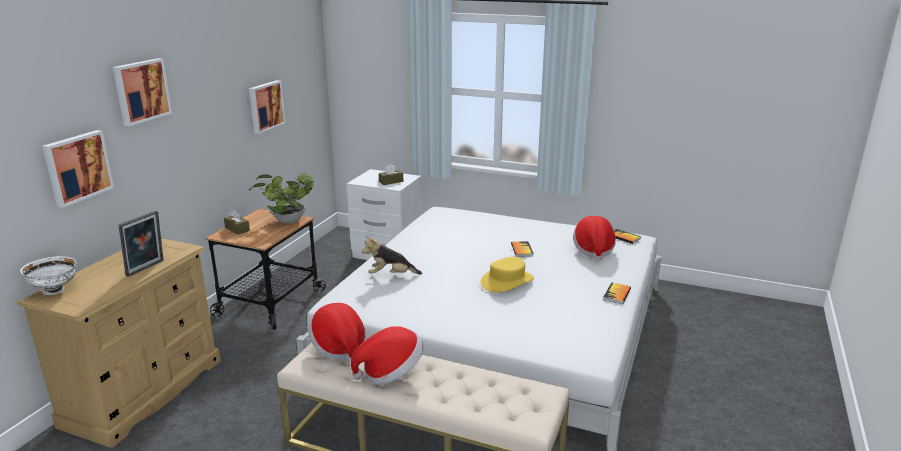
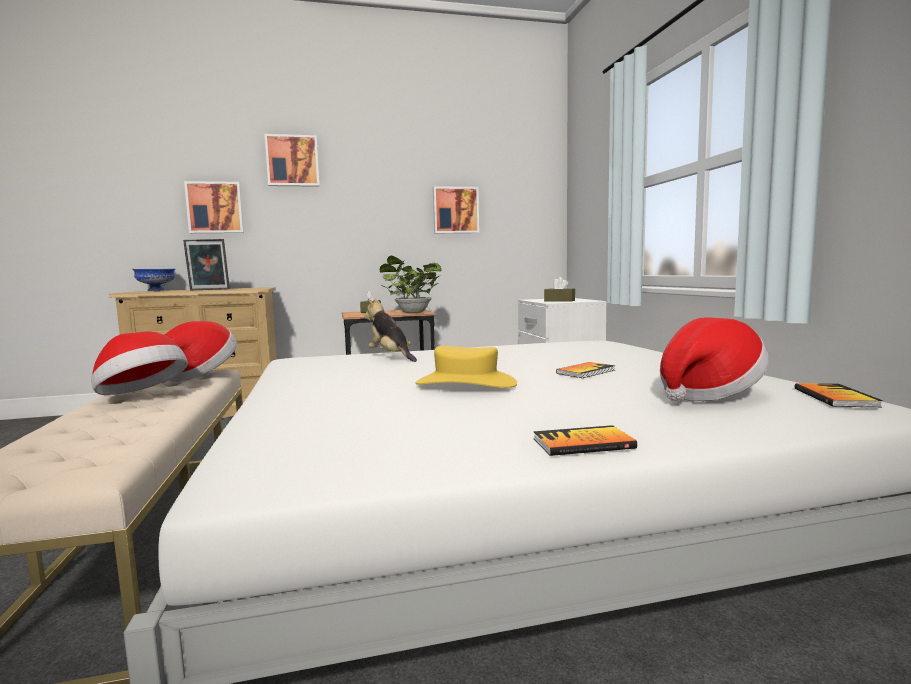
camera: 55 degrees right, 15 degrees down
white bowl [20,256,76,295] -> blue bowl [133,269,175,291]

